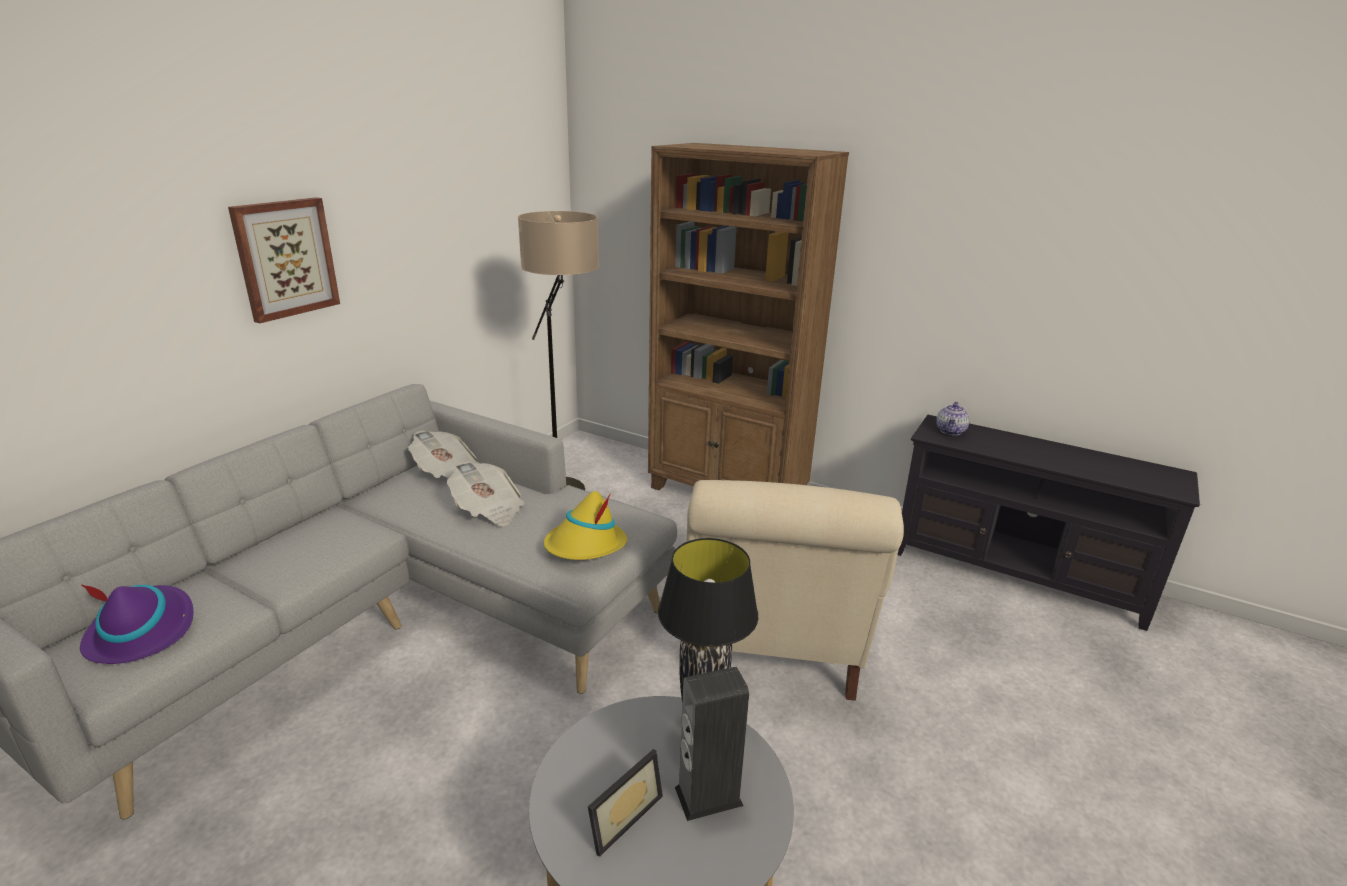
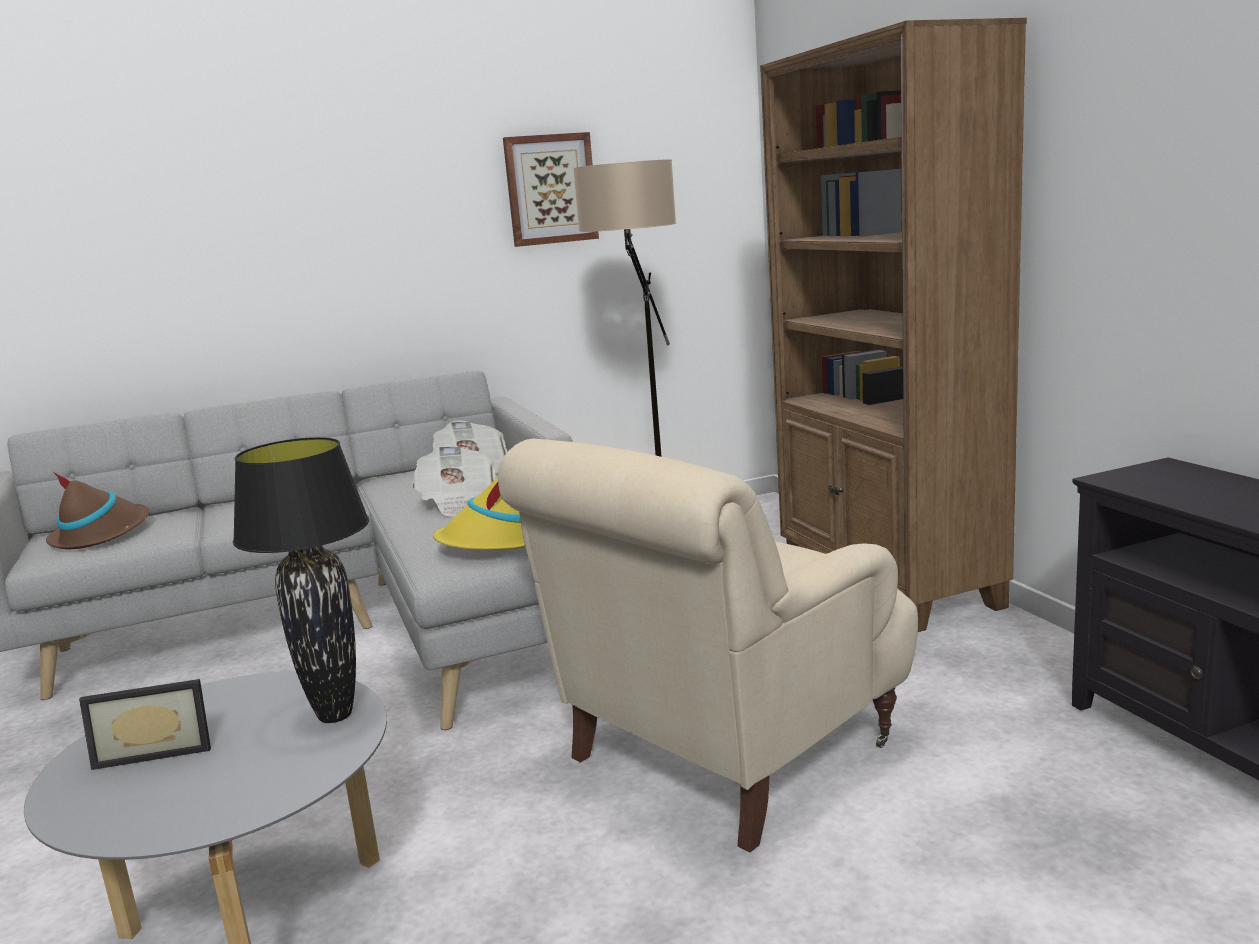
camera: 40 degrees right, 10 degrees down
purple hat [80,584,193,664] -> brown hat [46,472,149,550]
picture [228,197,340,323] -> picture moved to [503,132,599,247]
speaker [675,667,749,821] -> none
teapot [936,402,970,435] -> none

